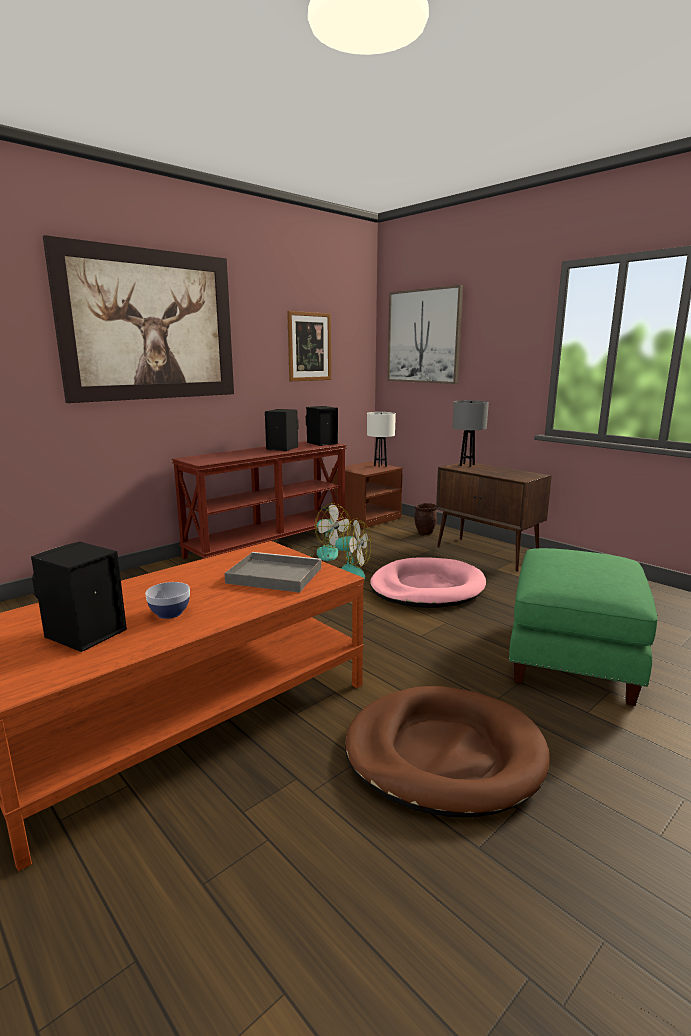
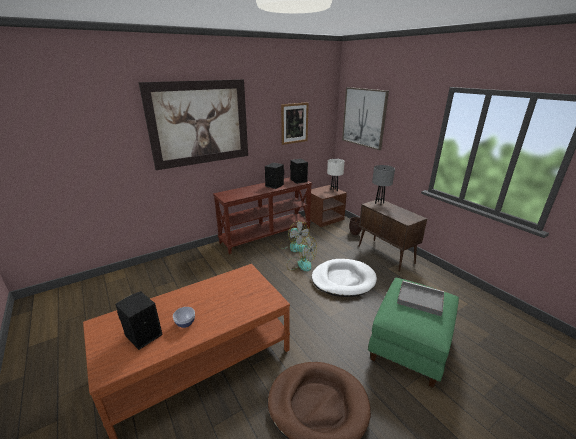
camera: 10 degrees right, 10 degrees up
grey tray [224,552,322,593] -> grey tray moved to [397,281,444,316]
pink dog bed [370,557,486,608] -> white dog bed [312,259,377,297]

